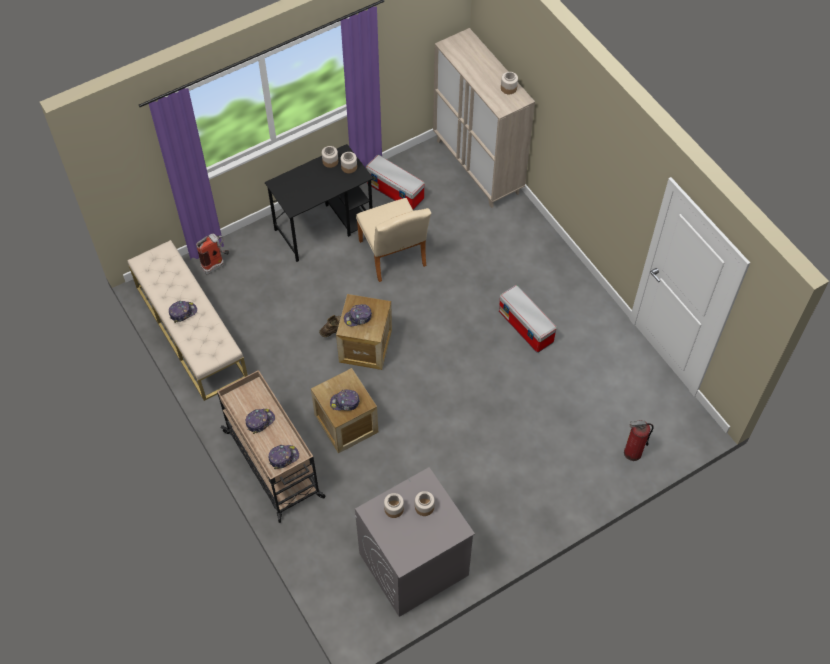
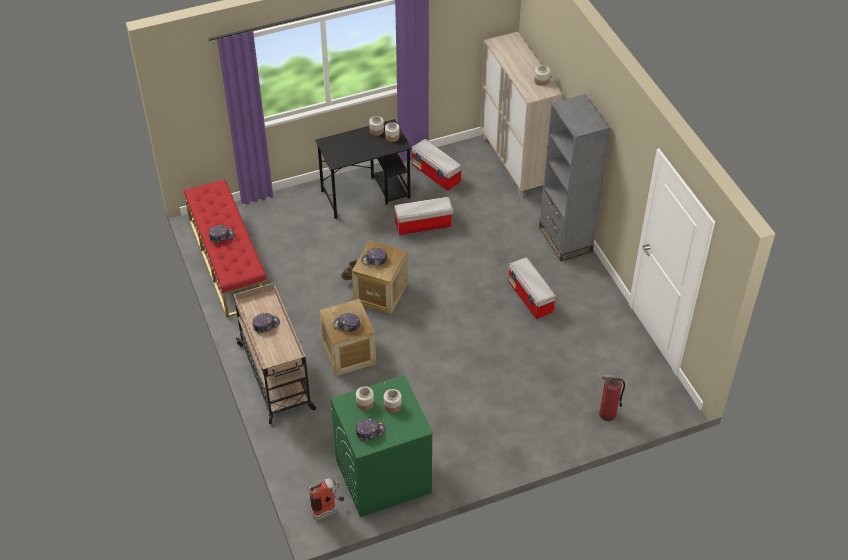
camera: 10 degrees right, 10 degrees down
beige bench [128,240,248,401] -> red bench [184,179,267,318]
fire extinguisher [196,233,229,274] -> fire extinguisher moved to [309,478,344,520]
cap [269,444,299,469] -> cap moved to [356,418,386,441]
grey washing machine [355,467,475,617] -> green washing machine [330,375,433,517]
beige chair [356,198,431,282] -> storage box [394,197,453,236]
none -> grey bookcase [539,94,610,261]

